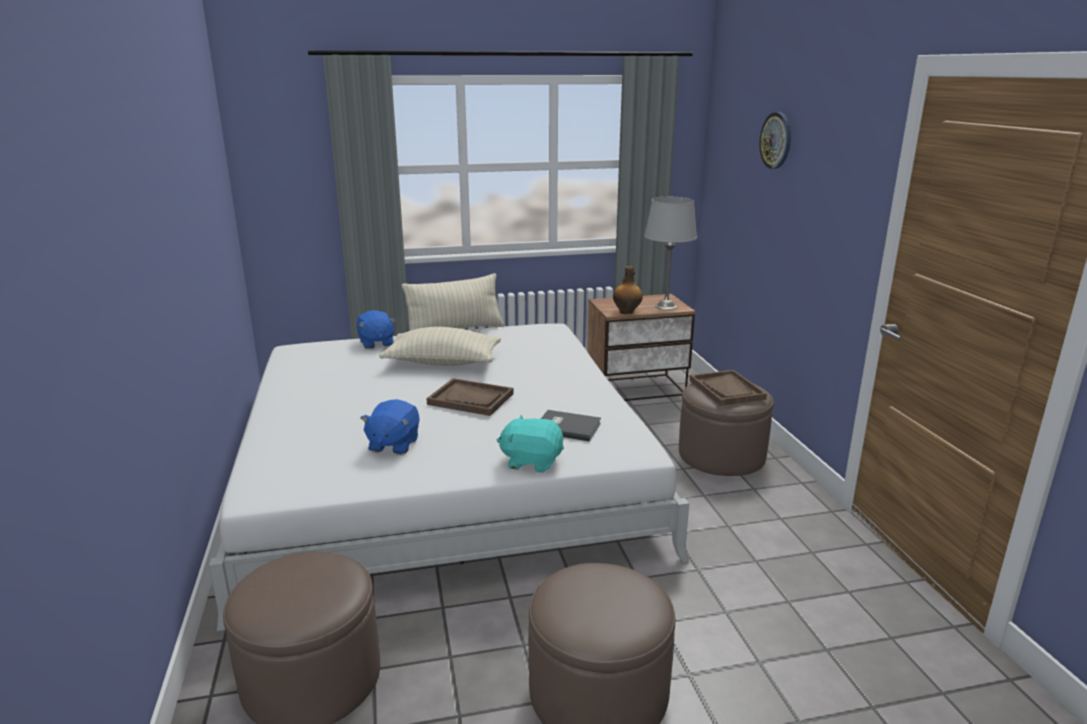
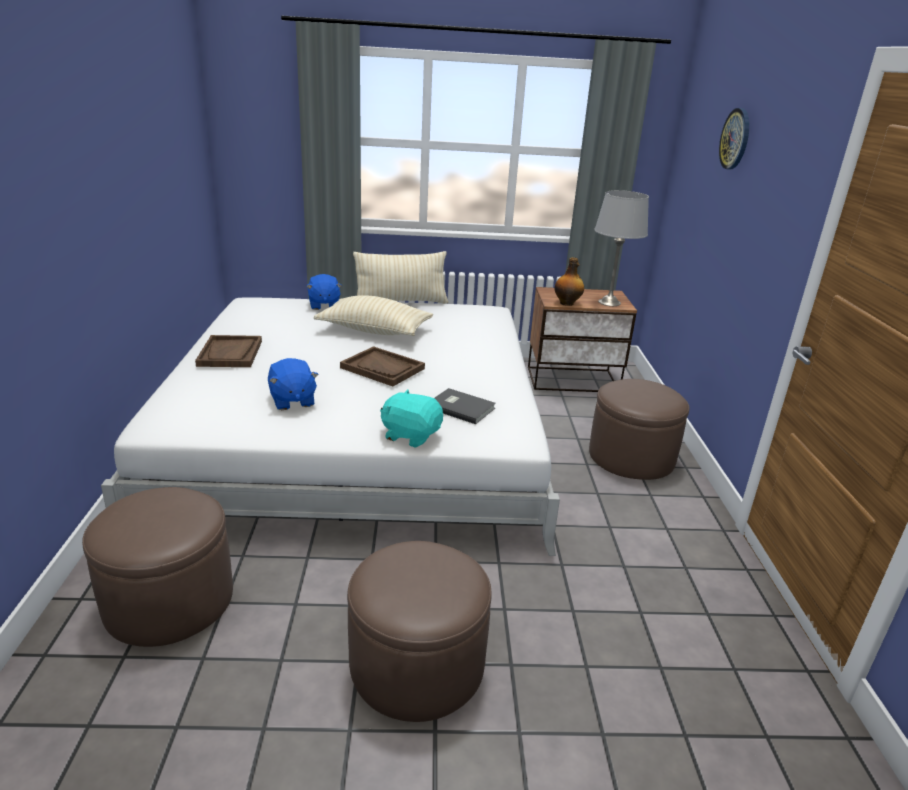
camera: 10 degrees right, 5 degrees up
blue plush toy [361,399,420,455] -> blue plush toy turned 45 degrees counterclockwise [268,358,319,410]
brown tray [690,370,767,406] -> brown tray moved to [195,335,262,367]

